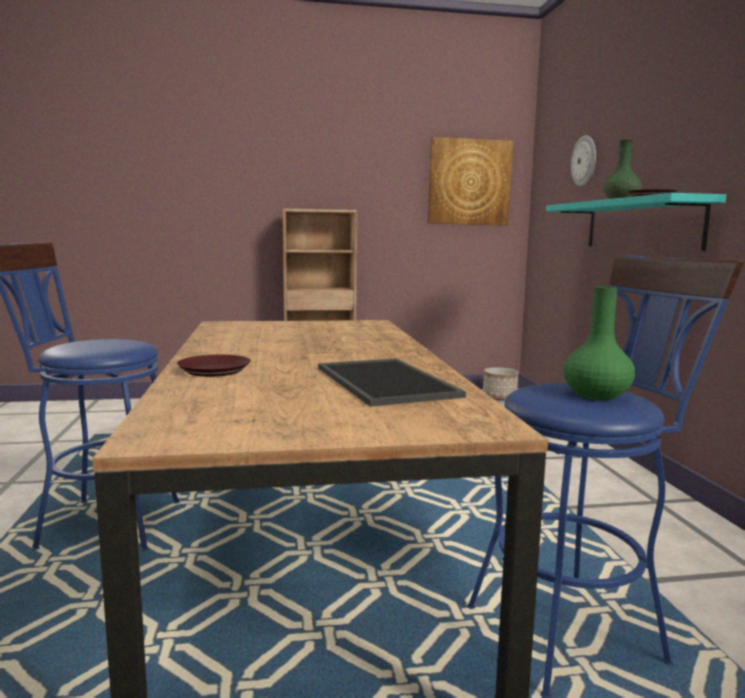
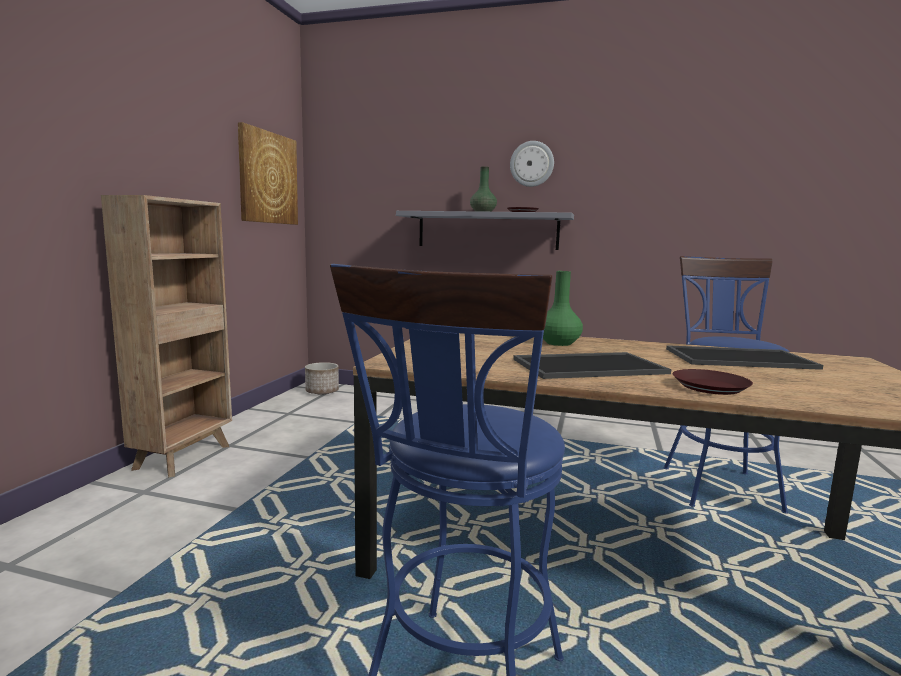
camera: 65 degrees left, 0 degrees up
turquoise shelf [546,193,726,251] -> grey shelf [396,211,574,250]
green vase [563,286,635,400] -> green vase moved to [543,271,583,346]
wall clock [571,135,596,186] -> wall clock moved to [510,141,554,187]
none -> tray [513,352,671,379]

